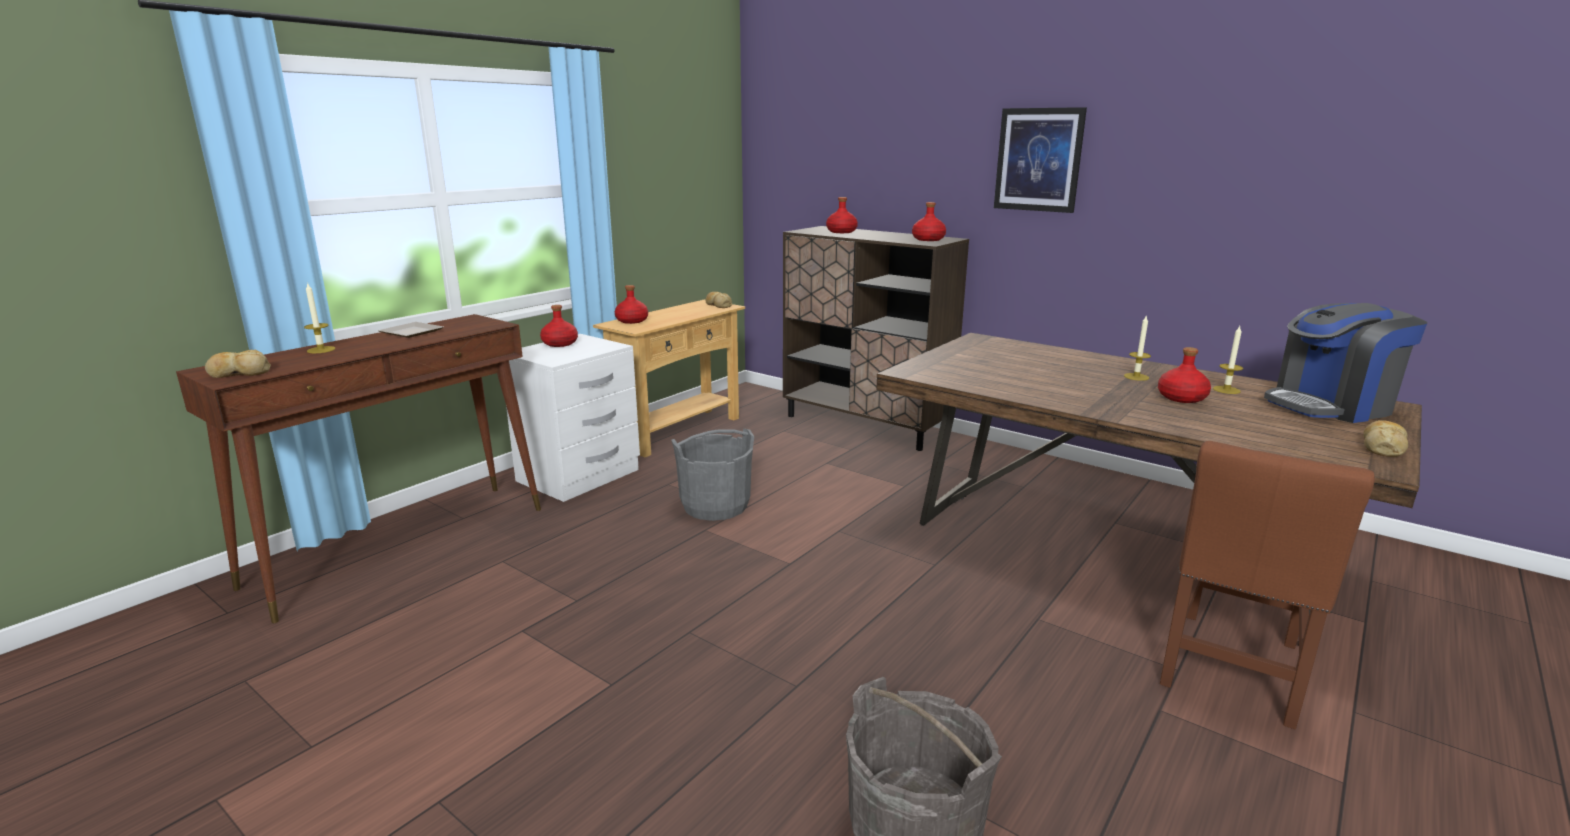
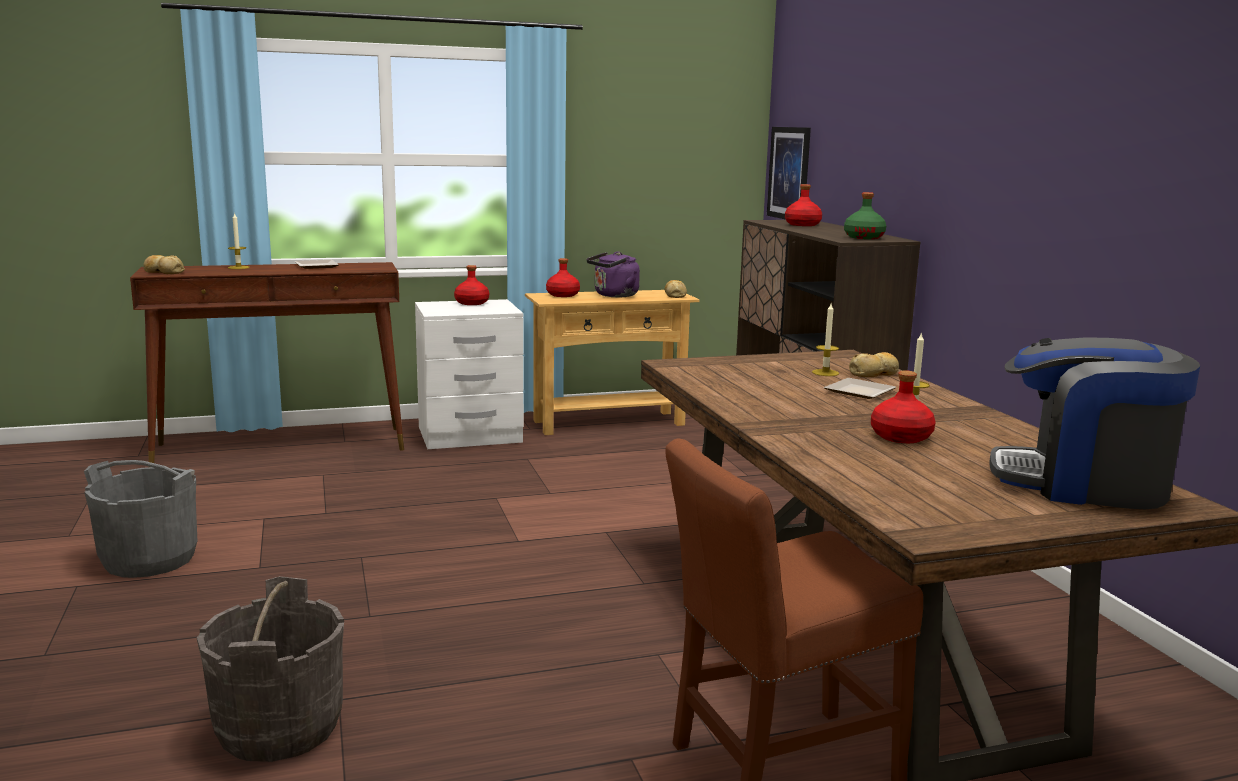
camera: 35 degrees right, 5 degrees down
grey bucket [671,428,754,521] -> grey bucket moved to [84,460,197,578]
red bottle [912,202,946,241] -> green bottle [844,192,886,239]
picture [994,107,1087,213] -> picture moved to [767,127,811,220]
candle [1213,326,1243,394] -> candle moved to [812,304,839,376]
bread [1363,420,1408,457] -> bread moved to [849,352,899,377]
none -> purple kettle [587,252,640,297]
none -> plate [824,378,896,399]

